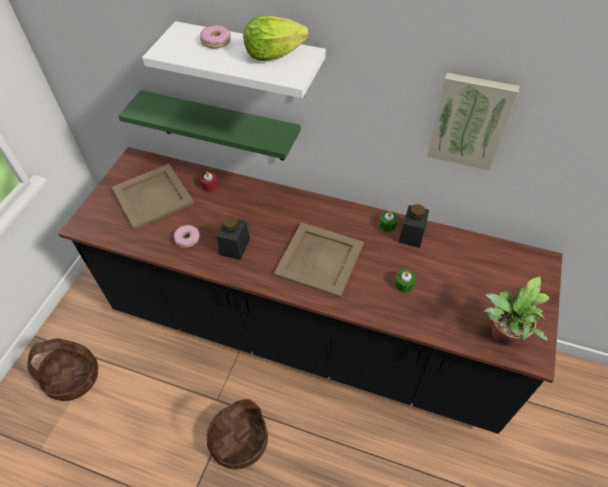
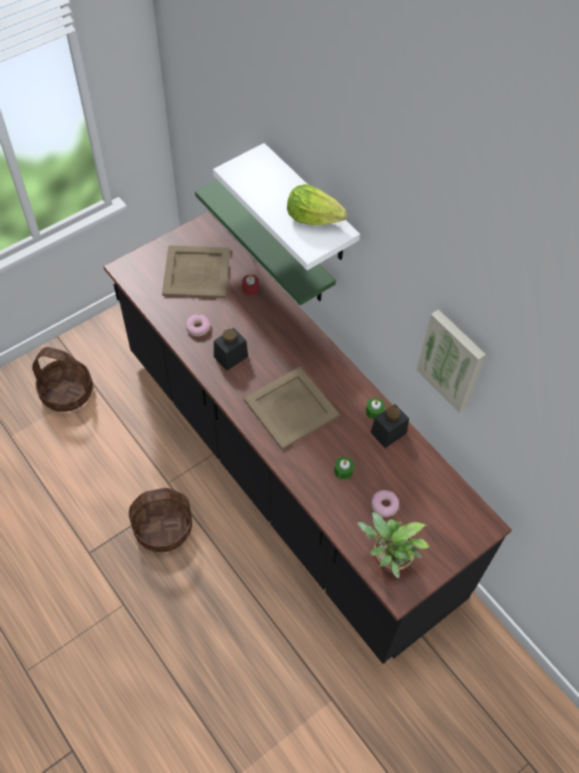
camera: 30 degrees right, 5 degrees up
donut [200,25,231,49] -> donut moved to [371,490,399,517]

